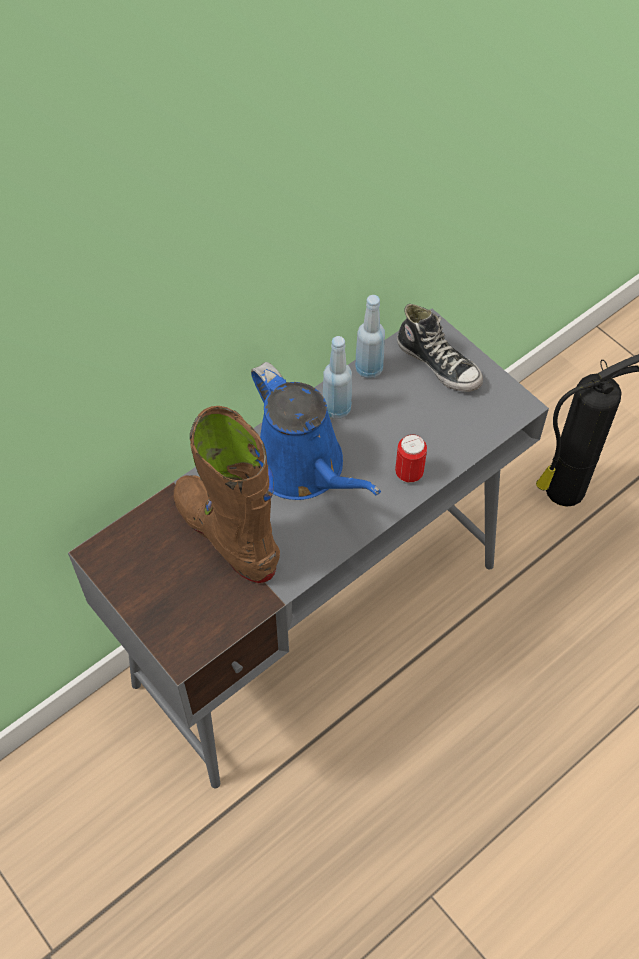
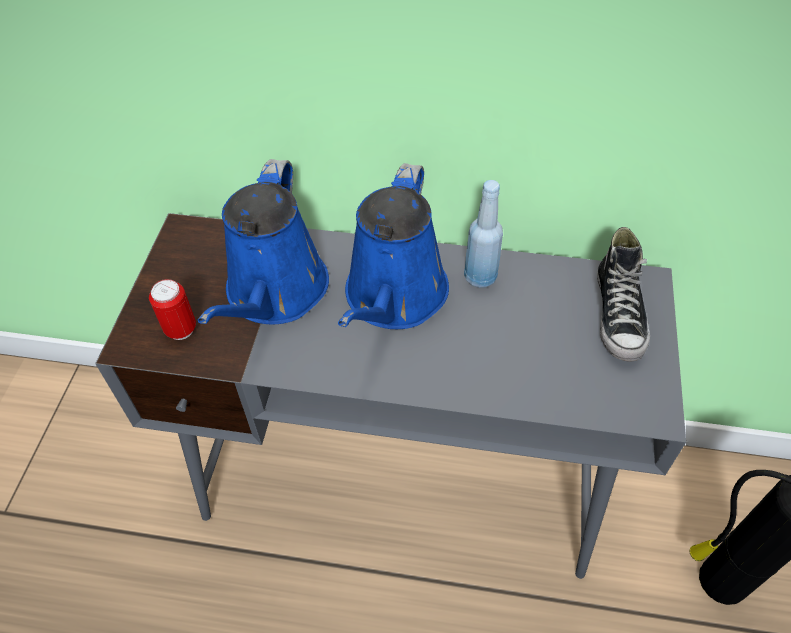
camera: 50 degrees right, 5 degrees down
brown boot [174,406,280,583] -> blue watering can [198,159,329,325]
blue bottle [355,295,385,378] -> none
can [395,434,427,483] -> can moved to [149,279,196,340]

